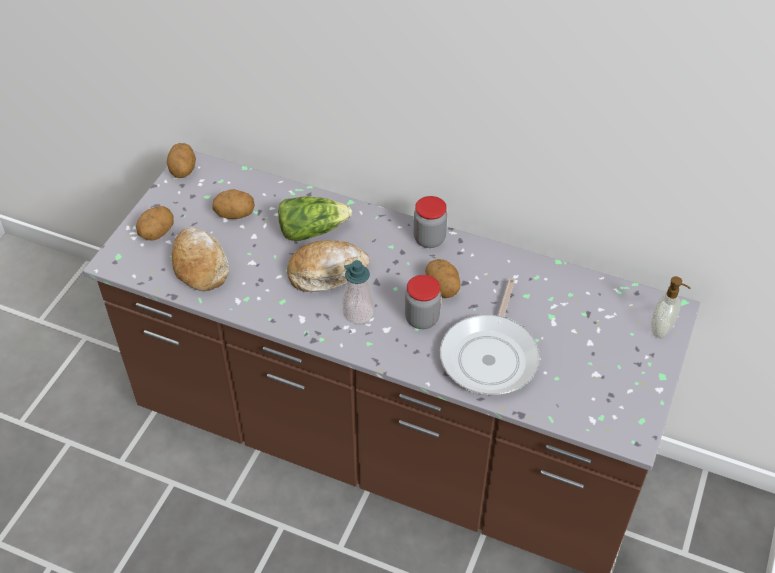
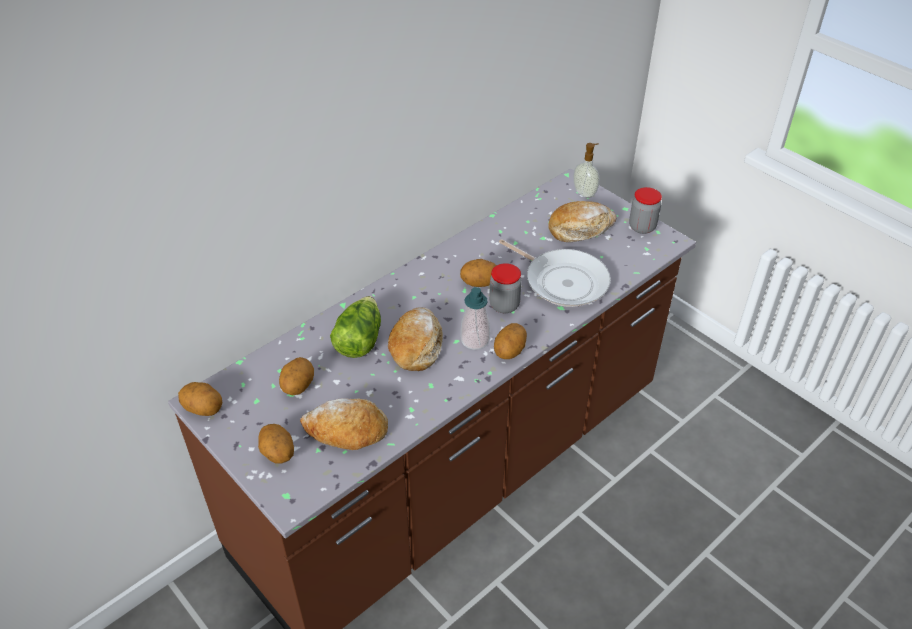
camera: 65 degrees left, 5 degrees down
jar [414,196,447,248] -> jar moved to [629,187,662,234]
none -> potato [494,323,527,359]
none -> bread [548,201,616,242]

